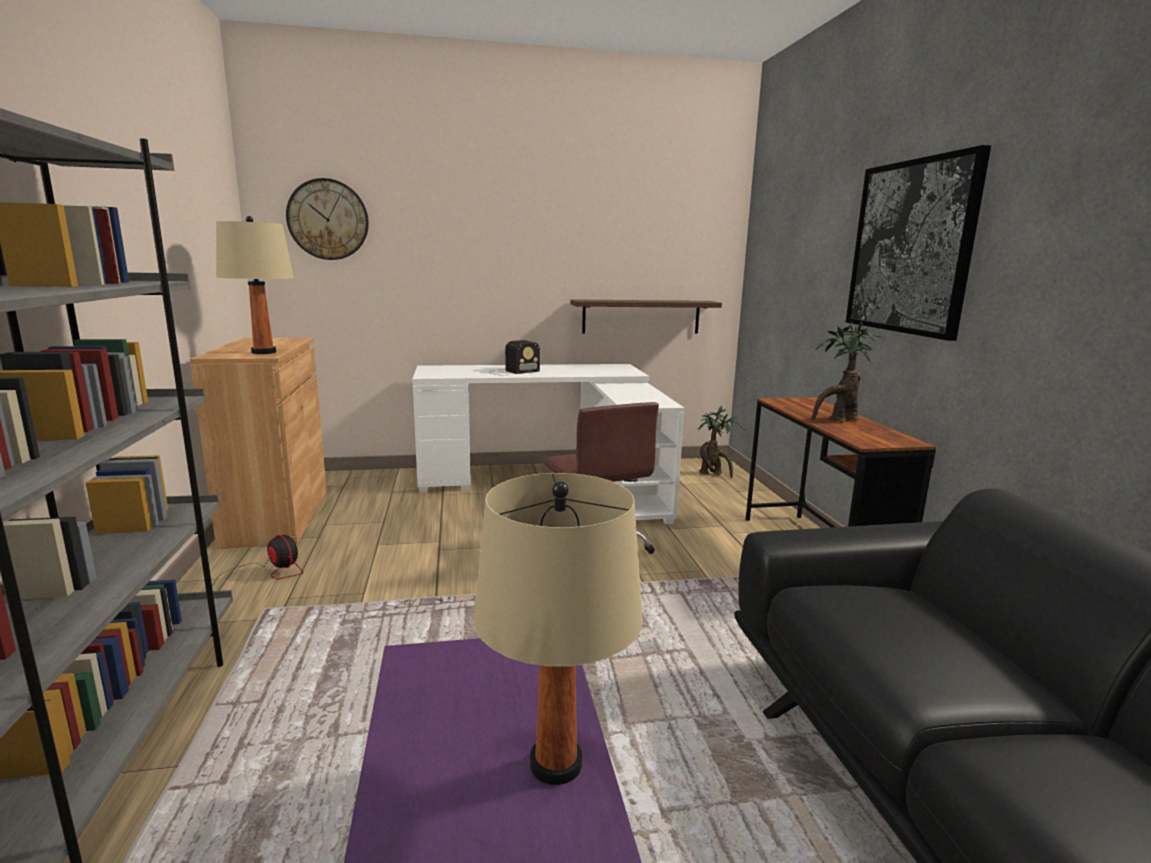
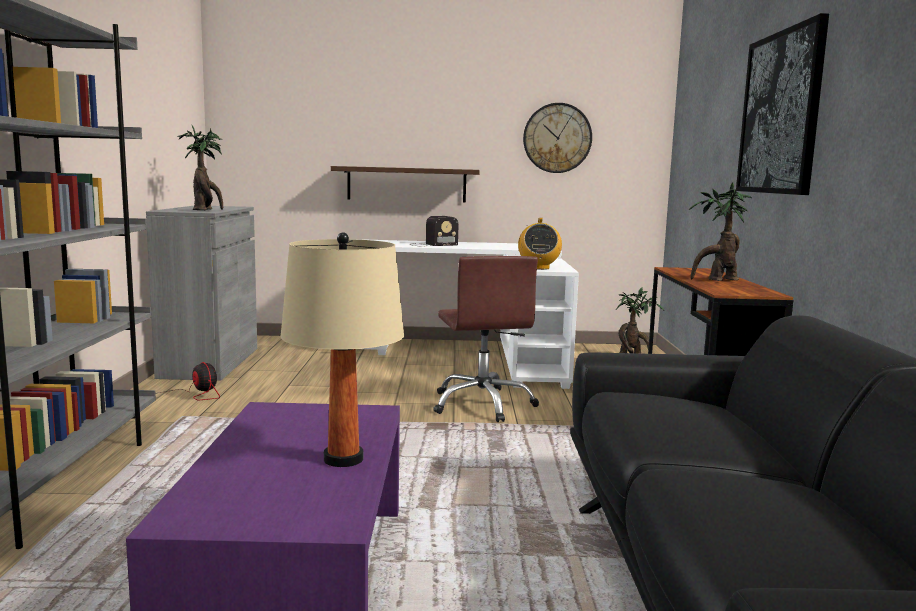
camera: 10 degrees right, 5 degrees down
brown cabinet [190,338,327,549] -> grey cabinet [146,206,257,381]
beige table lamp [216,216,294,354] -> potted plant [178,126,223,210]
wall clock [286,178,369,260] -> wall clock moved to [523,103,592,173]
shelf [570,299,722,334] -> shelf moved to [331,166,480,203]
none -> radio [518,218,562,270]

